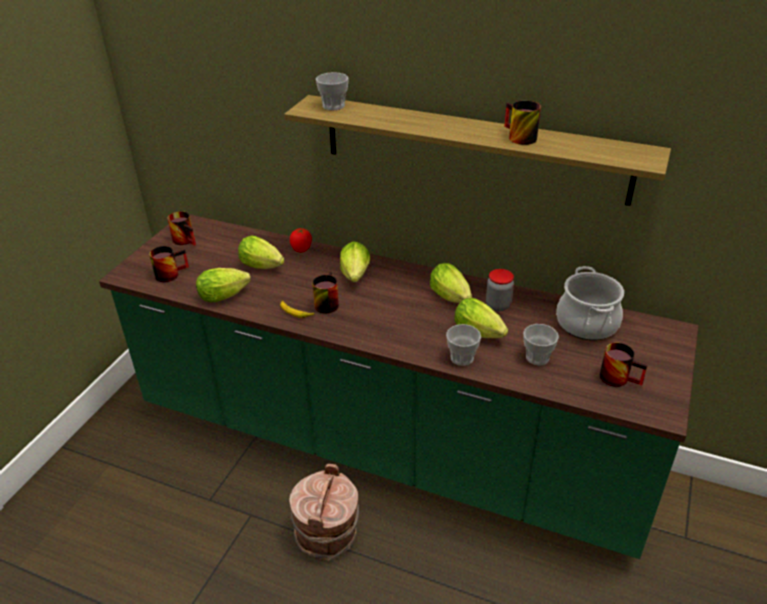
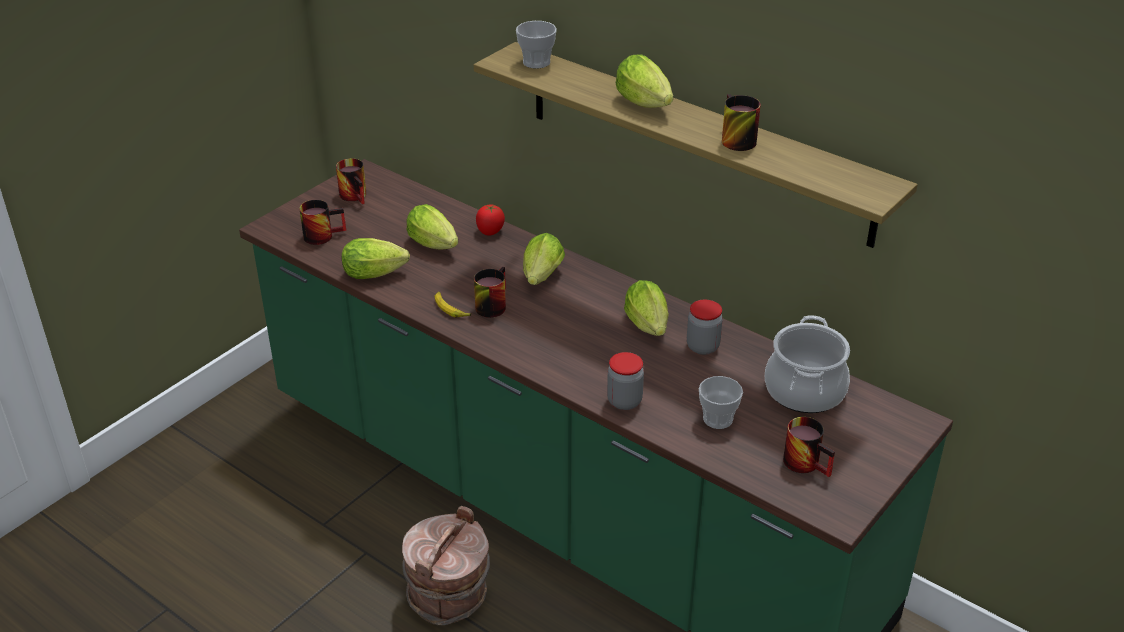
camera: 15 degrees right, 0 degrees up
cup [446,324,481,366] -> jar [607,352,644,410]
lettuce [455,298,508,338] -> lettuce moved to [616,55,673,108]

